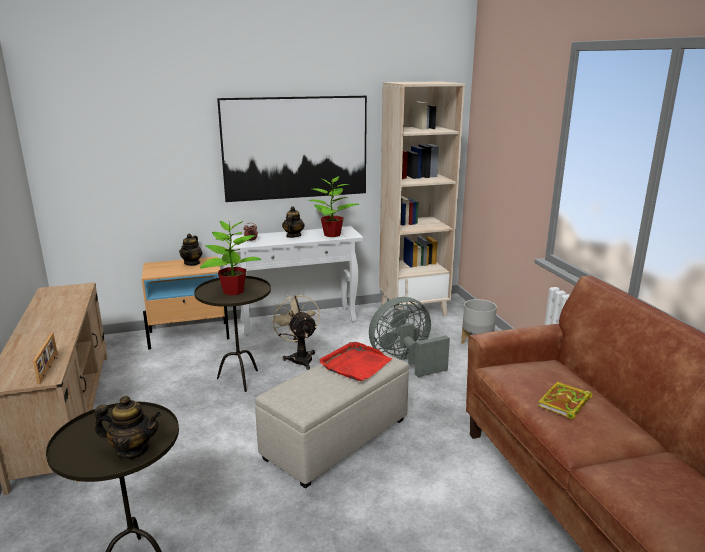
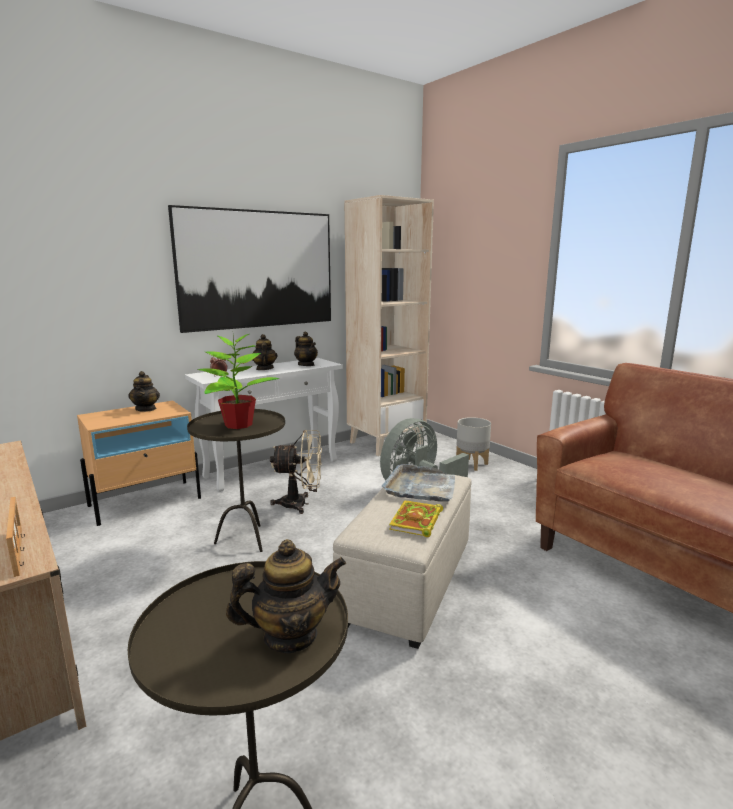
camera: 20 degrees left, 5 degrees down
beige fan [270,293,320,370] -> beige fan turned 135 degrees clockwise [270,430,322,514]
potted plant [308,176,359,237] -> teapot [294,332,318,366]
red tray [319,342,392,382] -> grey tray [381,464,455,502]
book [538,382,592,419] -> book moved to [389,500,443,537]

